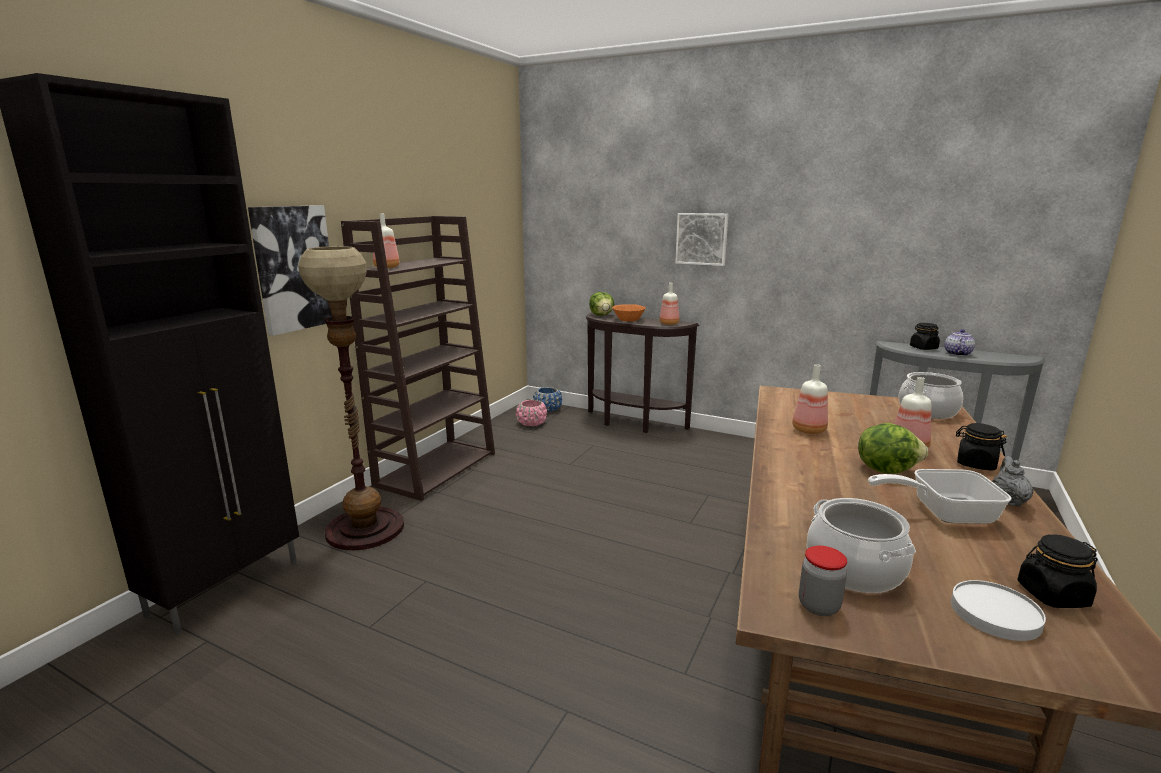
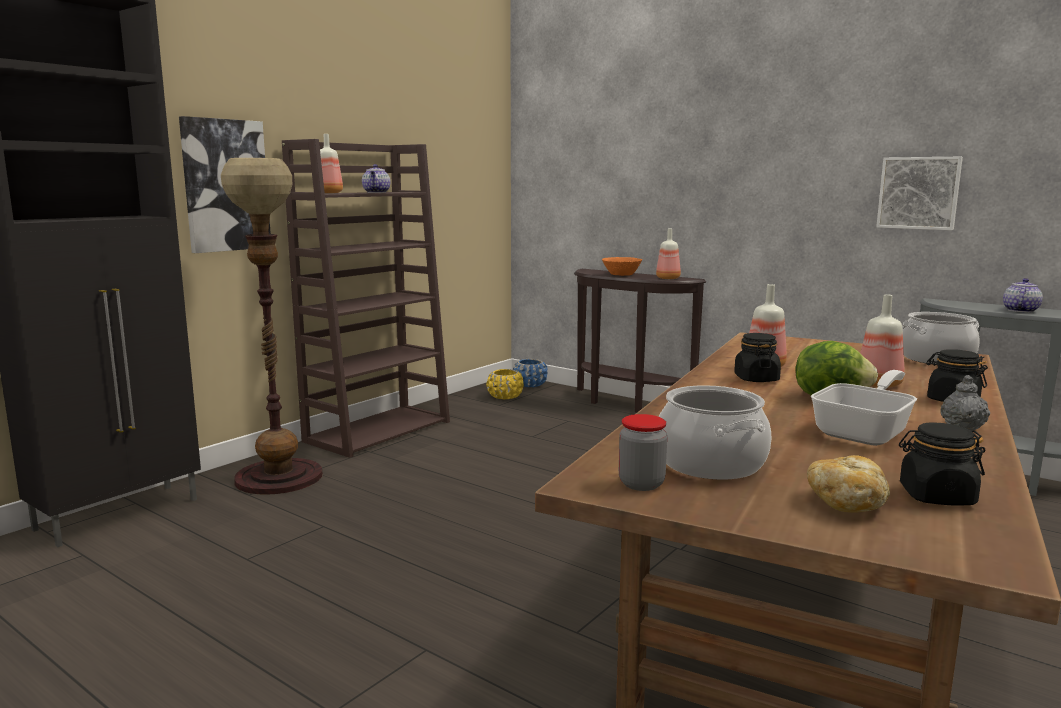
camera: 10 degrees right, 5 degrees down
pink planter [516,399,547,426] -> yellow planter [486,369,524,400]
lettuce [589,292,614,316] -> none
picture [675,213,729,266] -> picture moved to [876,157,963,230]
frying pan [868,469,1012,524] -> frying pan turned 120 degrees clockwise [811,370,917,446]
black jar [910,323,940,350] -> black jar moved to [734,333,781,382]
white plate [951,580,1046,641] -> bread [807,455,890,513]
none -> teapot [362,164,391,193]

